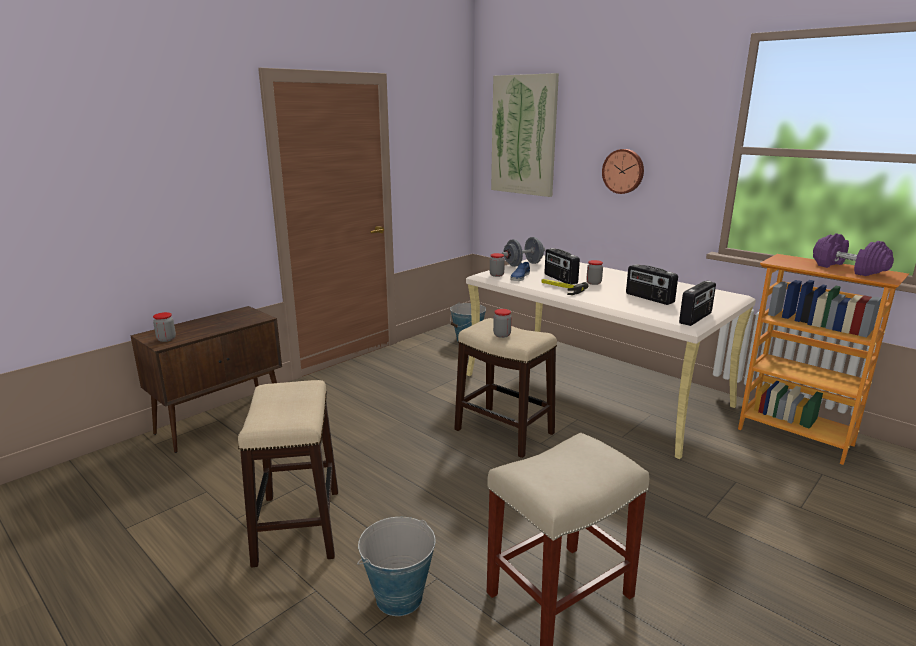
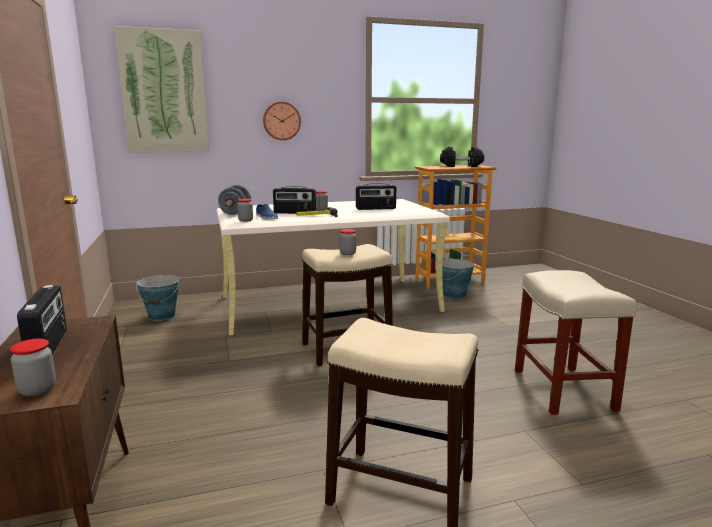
camera: 60 degrees left, 5 degrees down
bucket [357,517,435,616] -> bucket moved to [442,258,475,299]
radio [679,281,716,326] -> radio moved to [17,285,67,354]
purple dumbbell [813,233,894,276] -> black dumbbell [440,146,484,167]

